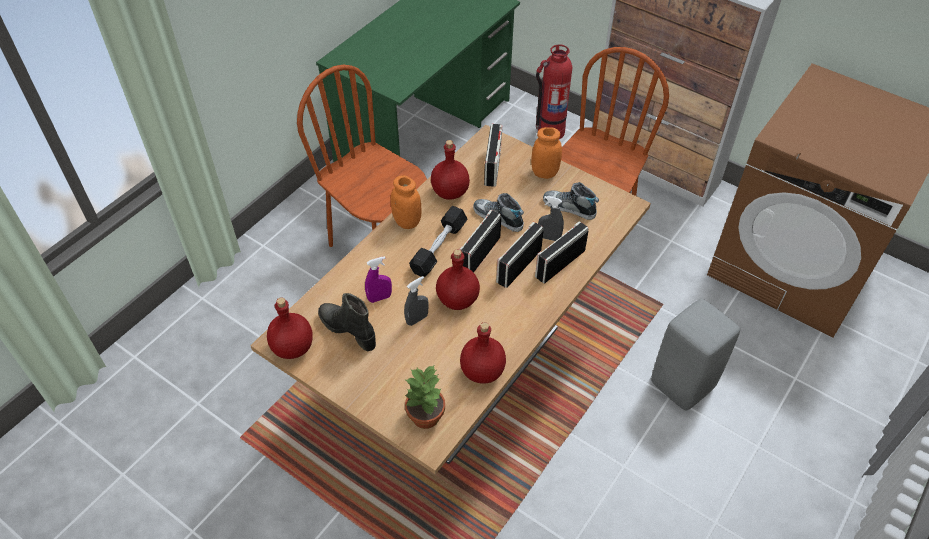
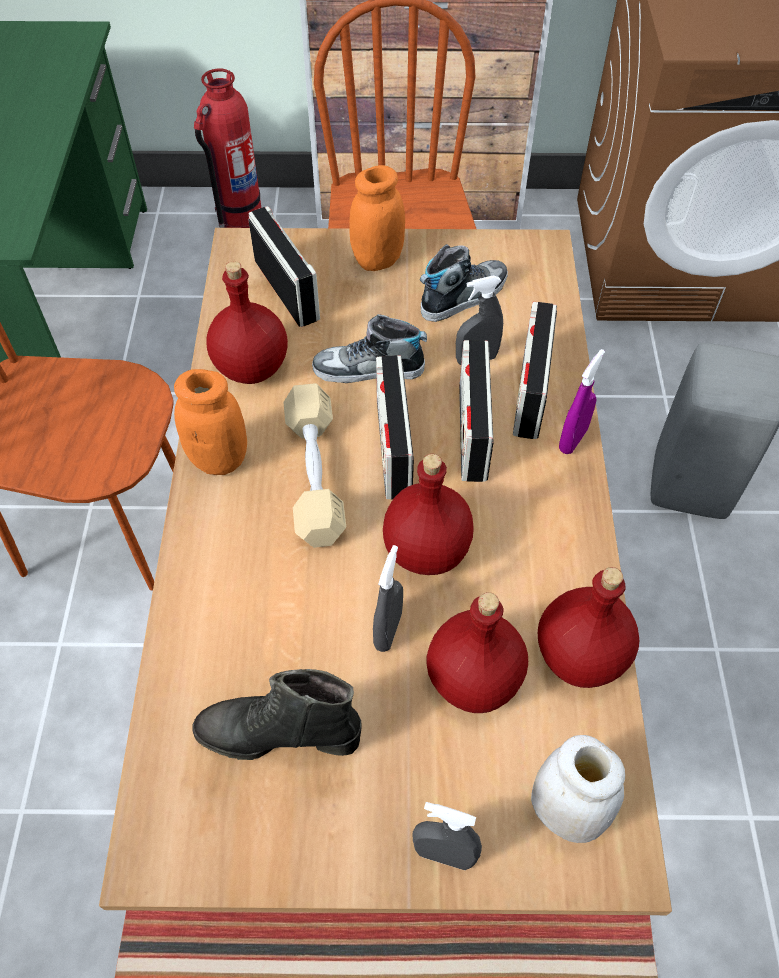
camera: 35 degrees left, 5 degrees up
red bottle [267,297,313,359] -> red bottle moved to [427,592,528,713]
purple spray bottle [365,256,392,303] -> purple spray bottle moved to [559,349,605,454]
potted plant [404,364,445,429] -> white jar [531,735,625,843]
black dumbbell [409,206,468,277] -> beige dumbbell [283,383,346,548]
shoe [543,182,599,220] -> shoe turned 150 degrees clockwise [420,244,508,322]
none -> grey spray bottle [412,802,482,870]

